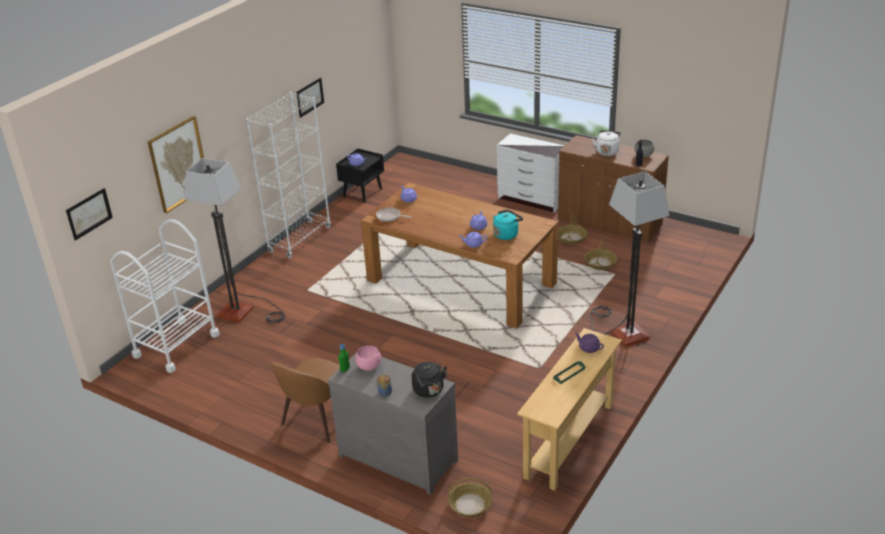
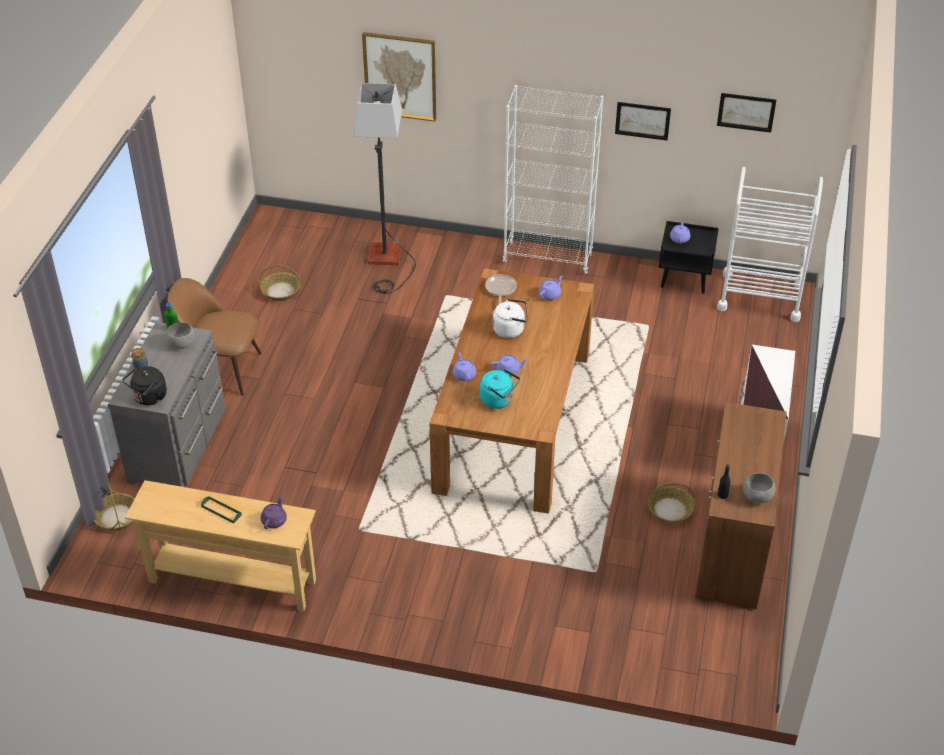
camera: 70 degrees right, 10 degrees up
picture [66,188,113,241] -> picture moved to [717,93,776,133]
white cart [110,219,220,373] -> white cart moved to [717,167,823,322]
pink bowl [355,346,381,371] -> grey bowl [166,322,195,349]
basket [584,238,617,270] -> basket moved to [260,265,300,301]
floor lamp [590,171,669,347] -> none
white kettle [592,130,621,156] -> white kettle moved to [493,299,528,338]

